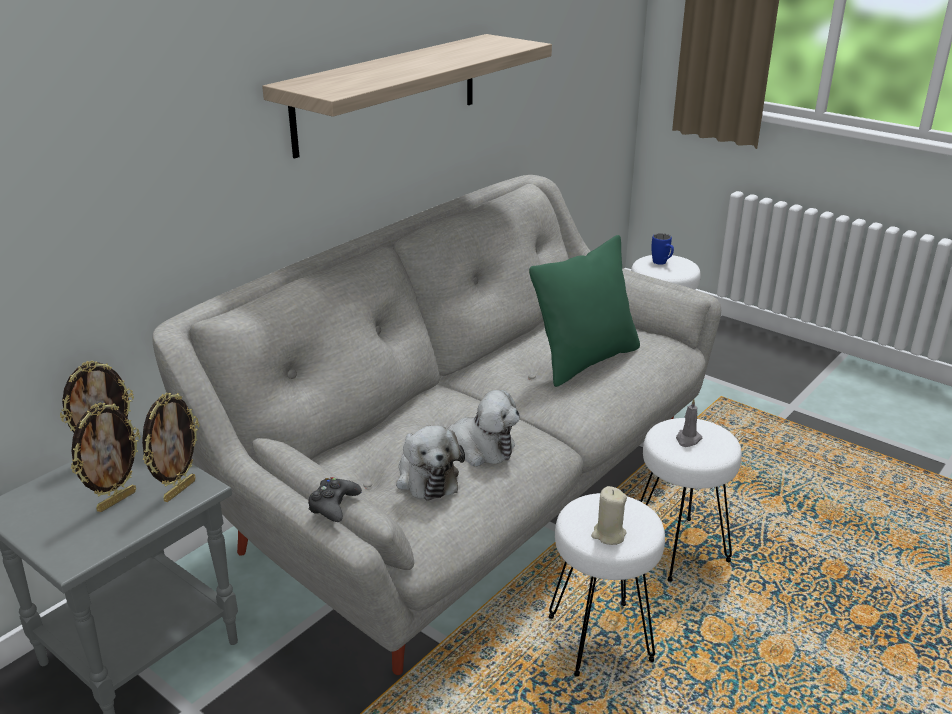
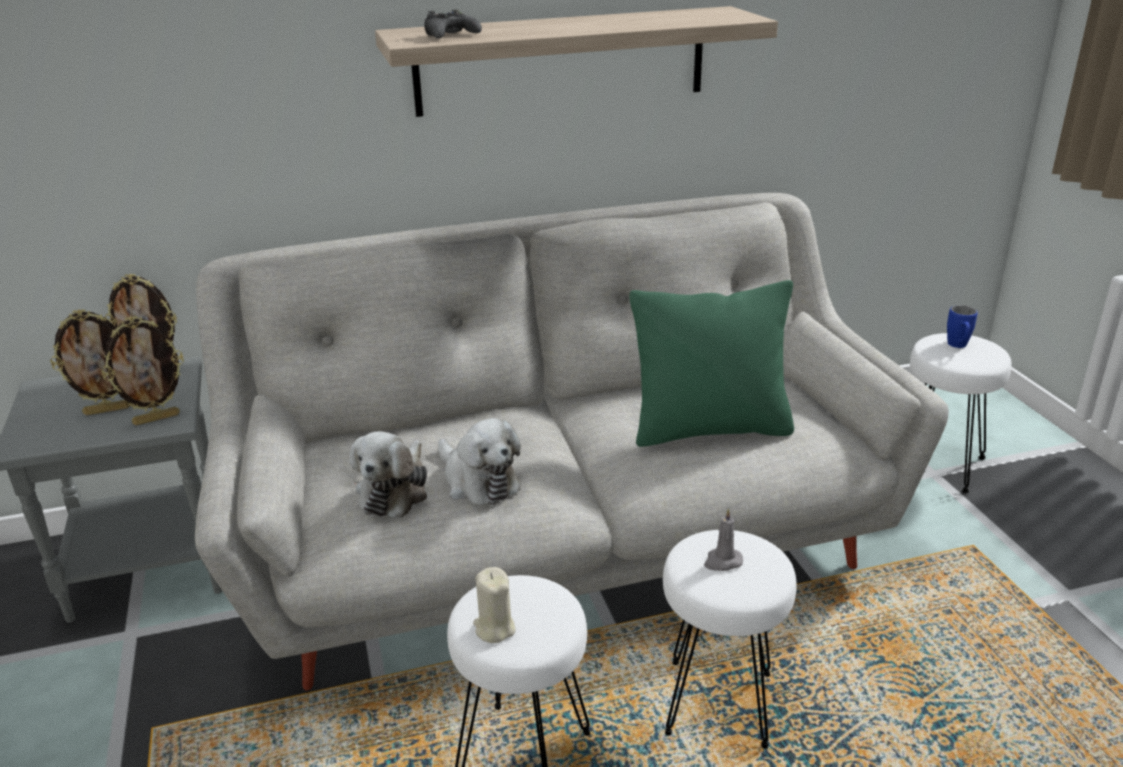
camera: 35 degrees right, 0 degrees up
black game controller [308,477,362,522] -> black game controller moved to [424,10,482,39]

